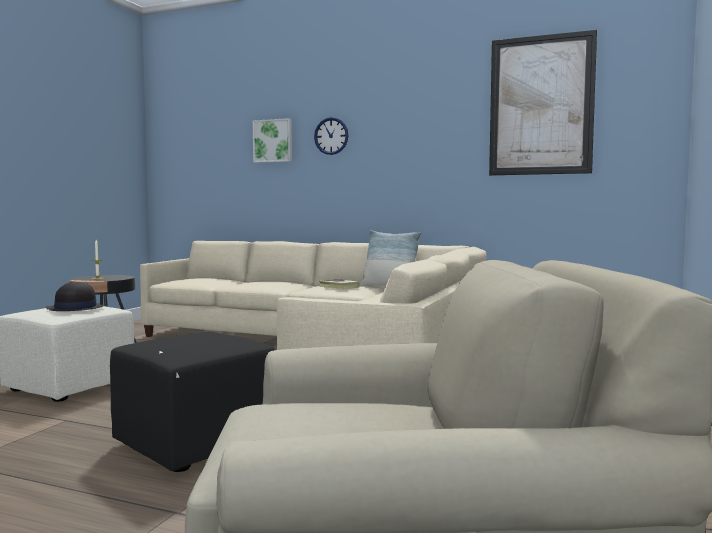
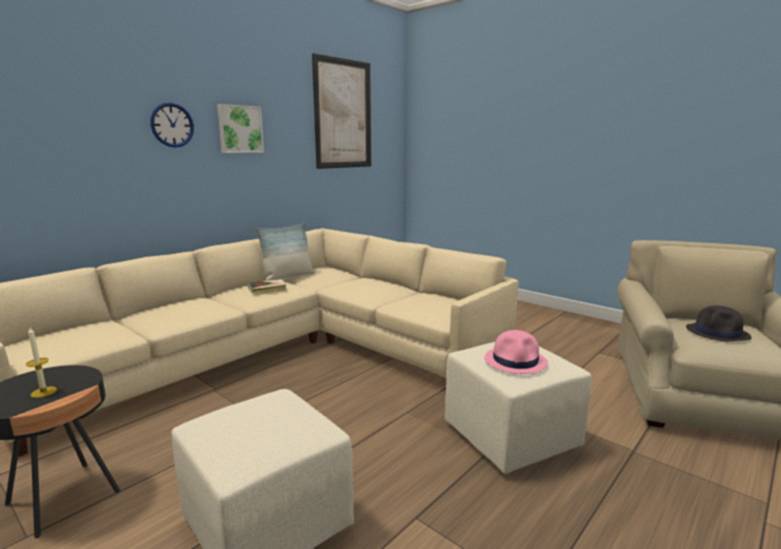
camera: 70 degrees left, 10 degrees up
black hat [46,282,105,311] -> black hat moved to [686,306,752,341]
black ottoman [110,332,275,472] -> beige ottoman [445,342,591,474]
picture [253,118,292,163] -> picture moved to [217,104,264,153]
none -> pink hat [484,330,548,374]

